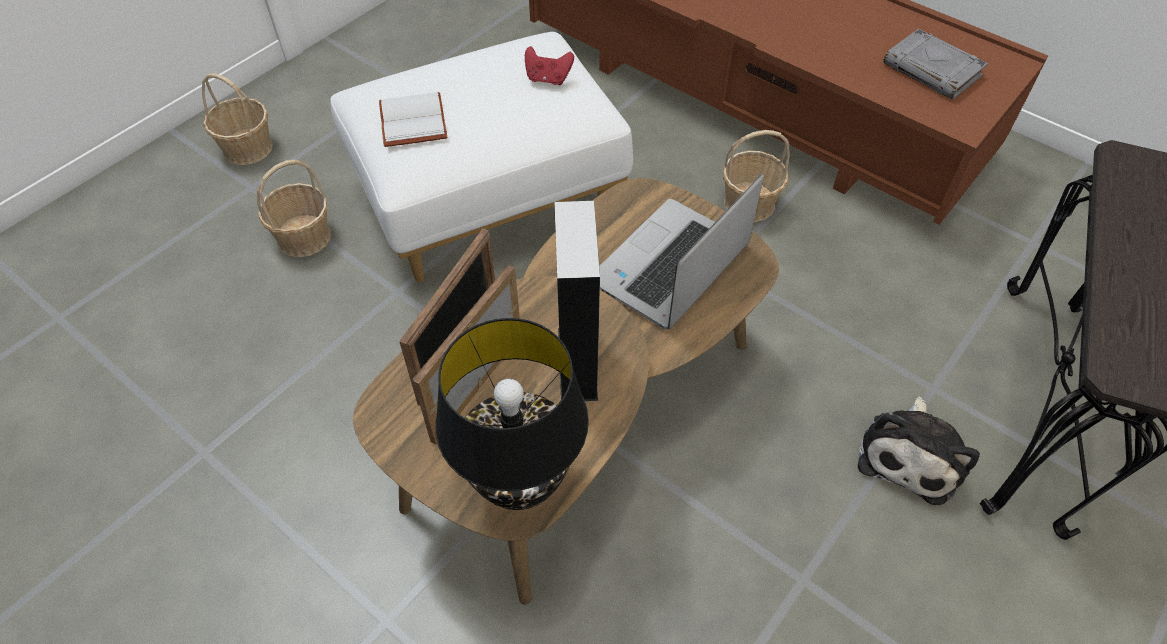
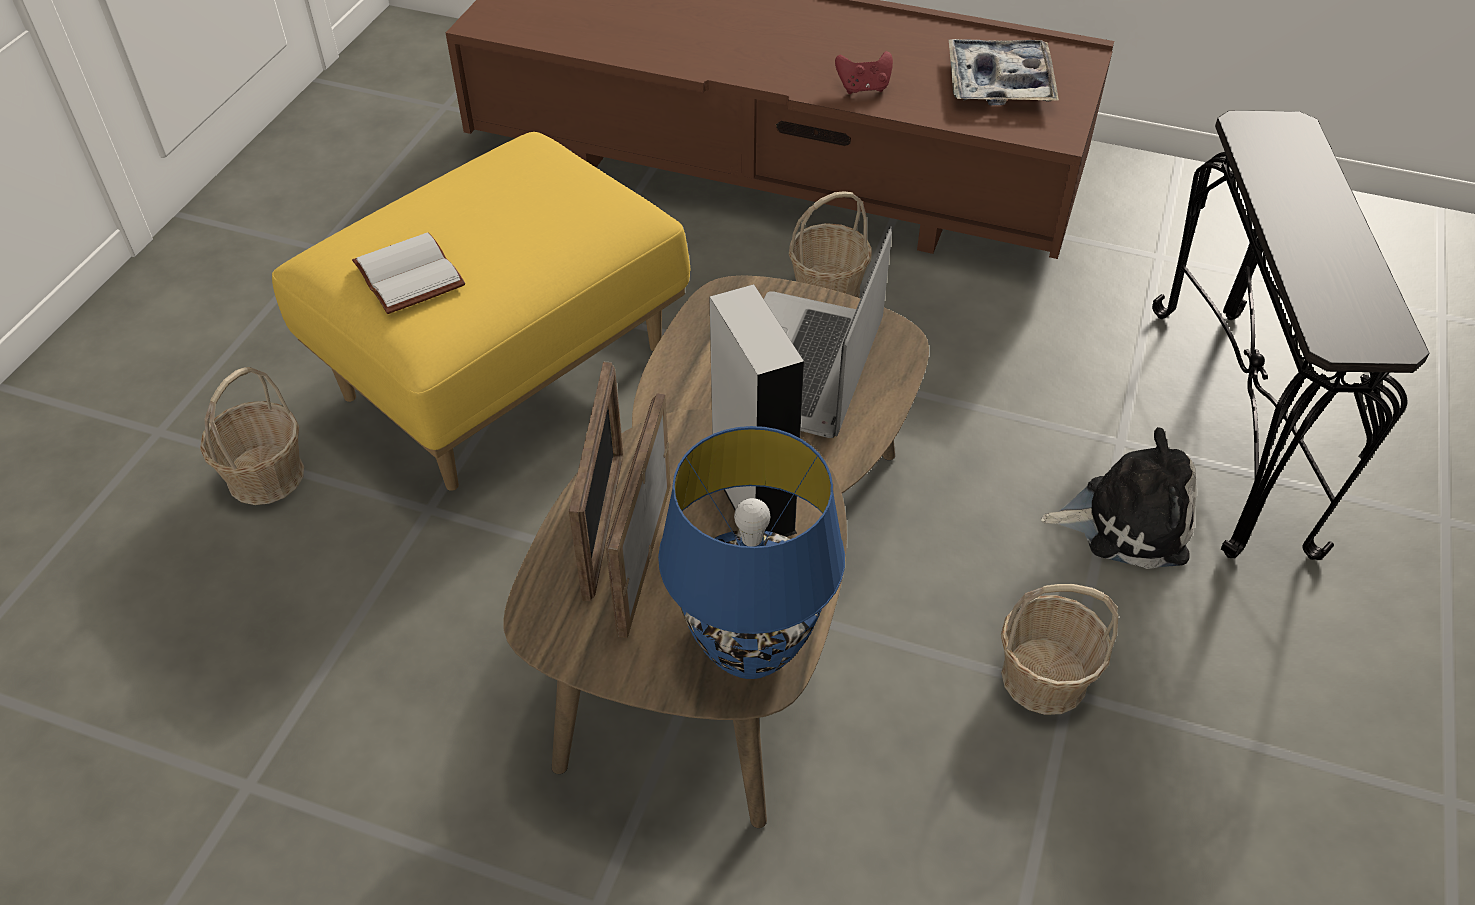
camera: 20 degrees left, 5 degrees down
basket [202,73,273,165] -> basket moved to [1001,584,1118,715]
white ottoman [330,32,633,283] -> yellow ottoman [272,132,691,491]
black table lamp [435,318,589,510] -> blue table lamp [658,426,845,679]
red game controller [525,46,574,85] -> red game controller moved to [835,51,893,94]
plush toy [858,397,980,505] -> plush toy turned 90 degrees counterclockwise [1041,427,1197,569]
grey book [883,28,988,100] -> tray [949,39,1059,106]

